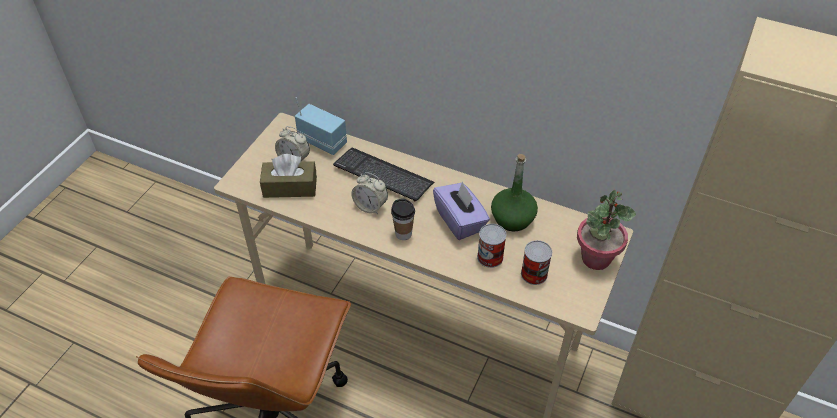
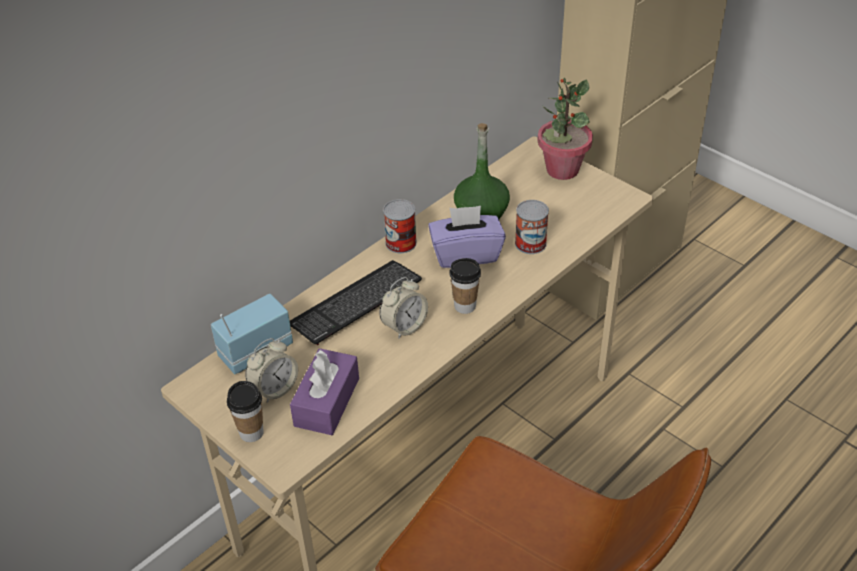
camera: 70 degrees left, 5 degrees down
brown tissue box [260,154,317,198] -> purple tissue box [290,348,359,435]
can [521,240,552,285] -> can moved to [383,199,417,253]
none -> cup [227,381,264,442]

